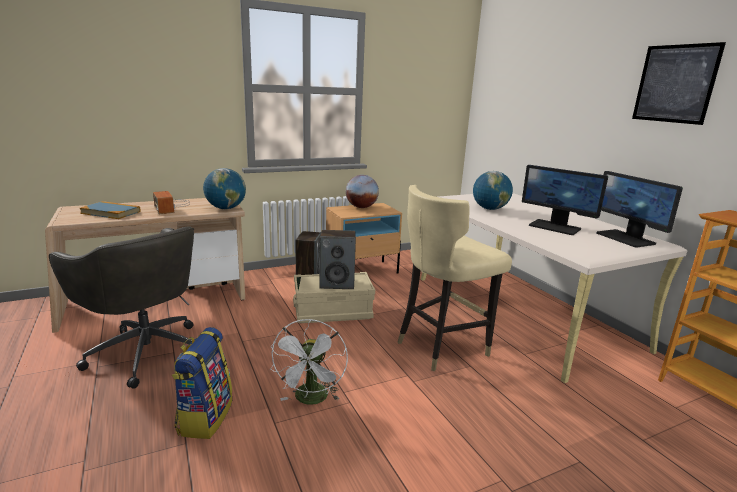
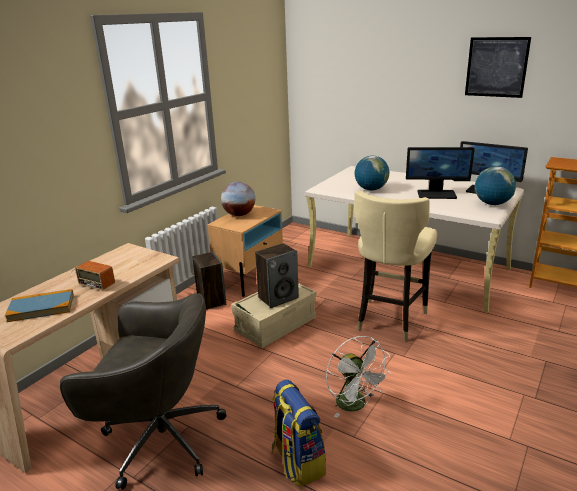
camera: 30 degrees left, 5 degrees up
globe [203,168,246,209] -> globe moved to [475,167,516,205]

